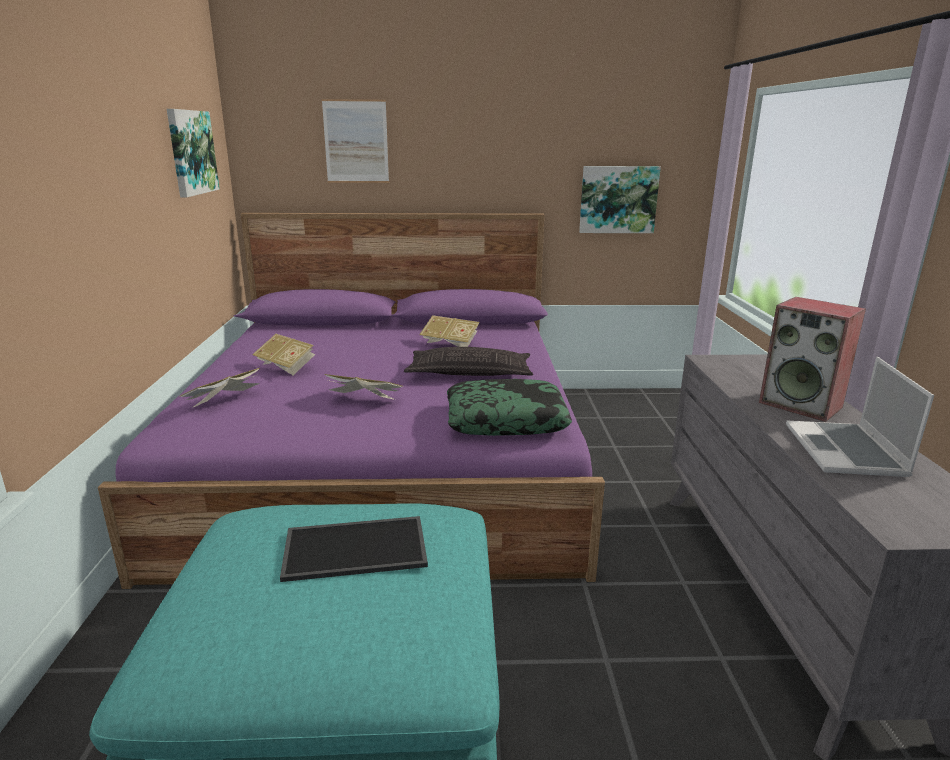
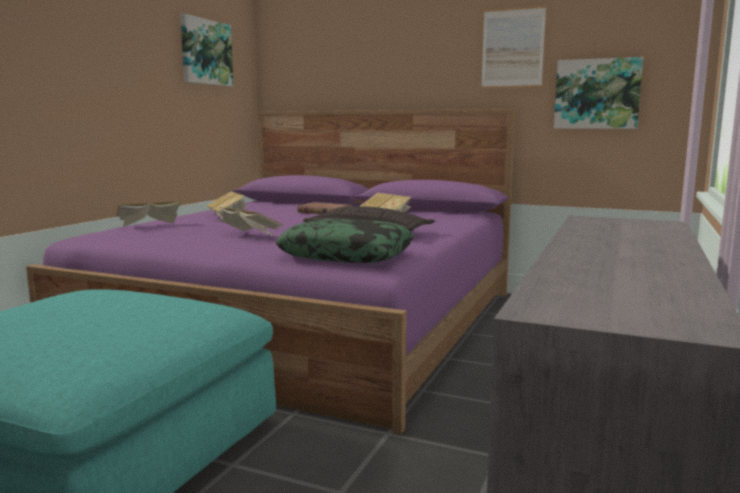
camera: 25 degrees right, 10 degrees down
tray [280,516,428,582] -> none
picture [322,99,389,183] -> picture moved to [481,6,546,88]
speaker [759,297,866,422] -> none
laptop [786,357,934,477] -> none
none -> brown book [297,202,351,214]

